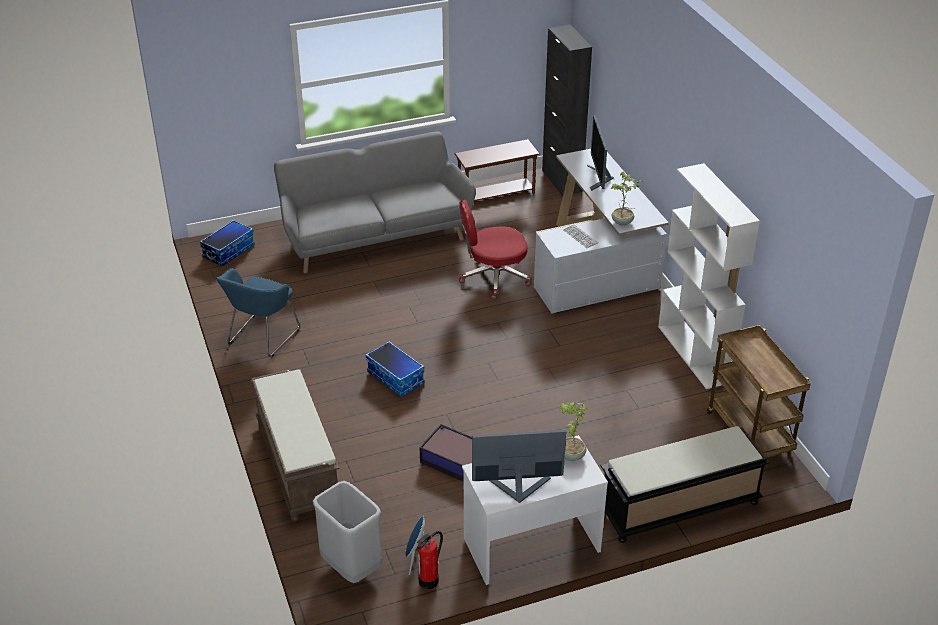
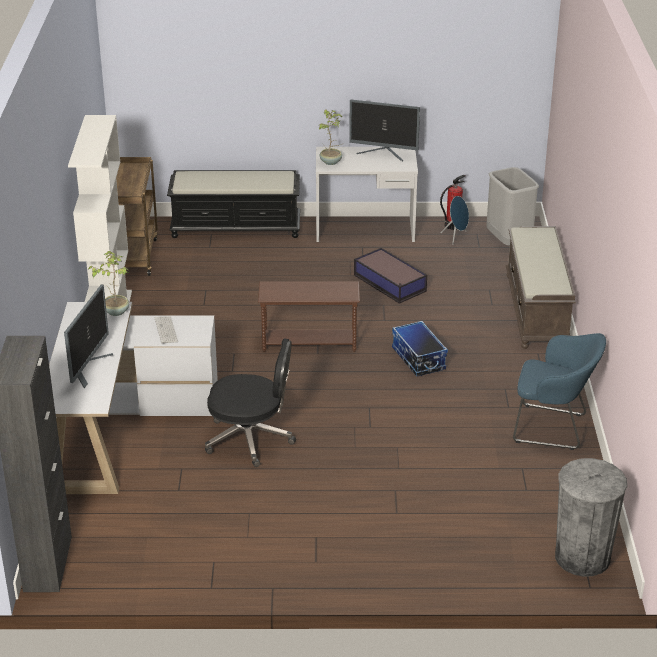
camera: 160 degrees left, 5 degrees down
storage box [200,220,255,266] -> grey trash can [555,458,627,577]
blue armchair [217,268,300,357] -> blue armchair turned 60 degrees clockwise [513,333,606,450]
grey sofa [274,132,476,273] -> none
brown side table [455,139,540,201] -> brown side table moved to [258,281,360,352]
red office chair [459,199,531,300] -> black office chair [205,338,296,467]

